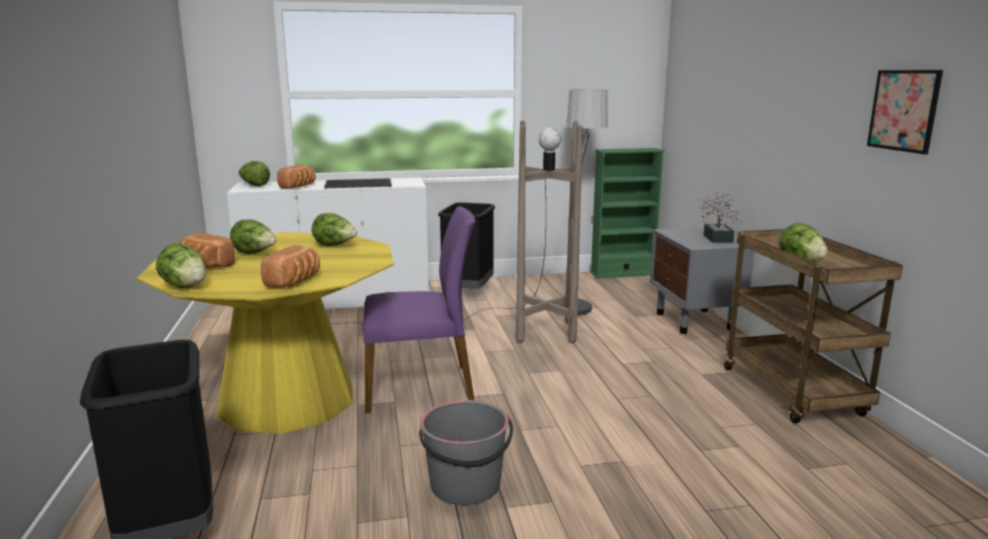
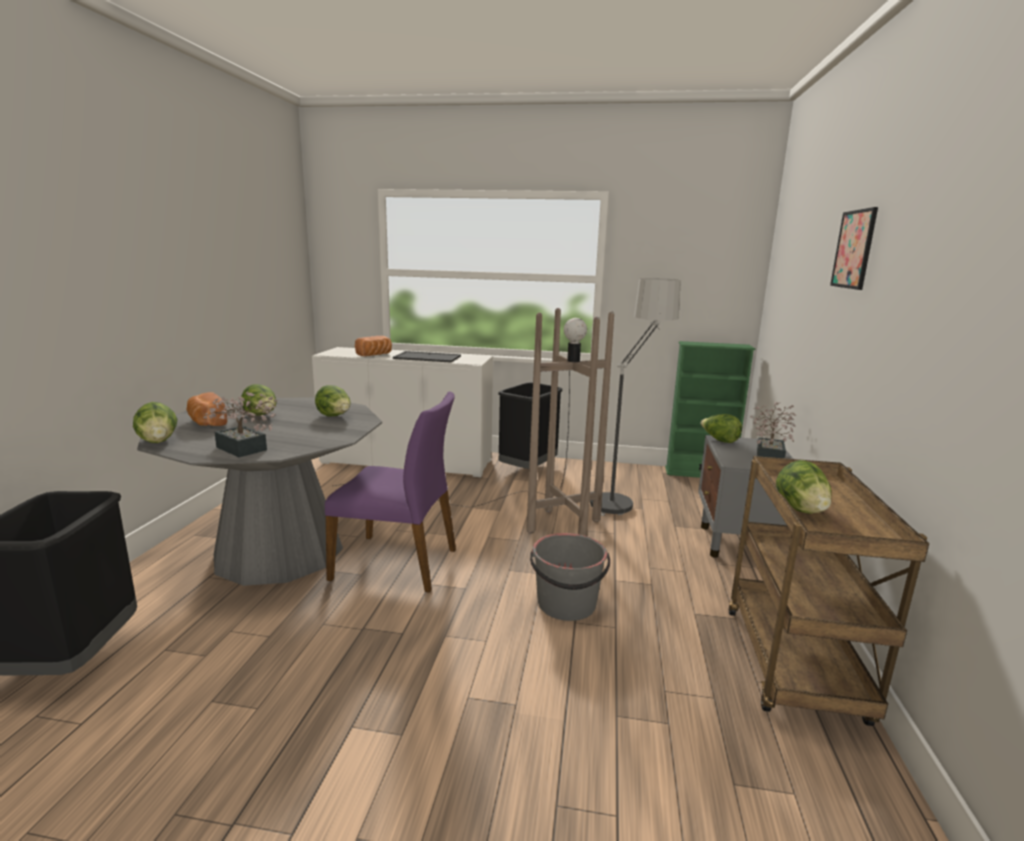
camera: 20 degrees right, 0 degrees up
yellow dining table [137,232,394,434] -> grey dining table [137,397,382,586]
lettuce [238,161,270,186] -> lettuce moved to [701,414,742,443]
bread [261,245,320,288] -> potted plant [203,391,277,457]
grey bucket [419,400,513,505] -> grey bucket moved to [530,533,610,621]
picture [867,70,943,154] -> picture moved to [830,207,878,290]

